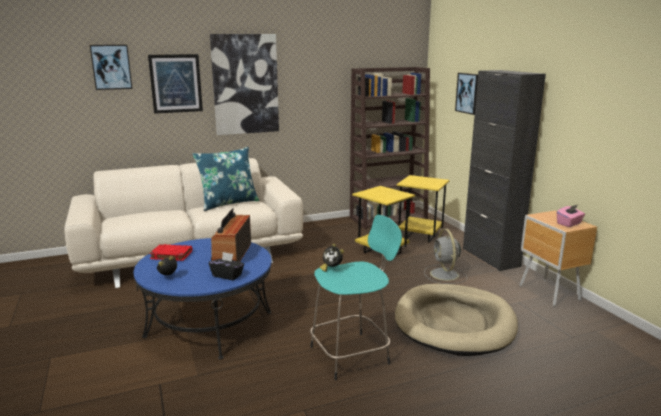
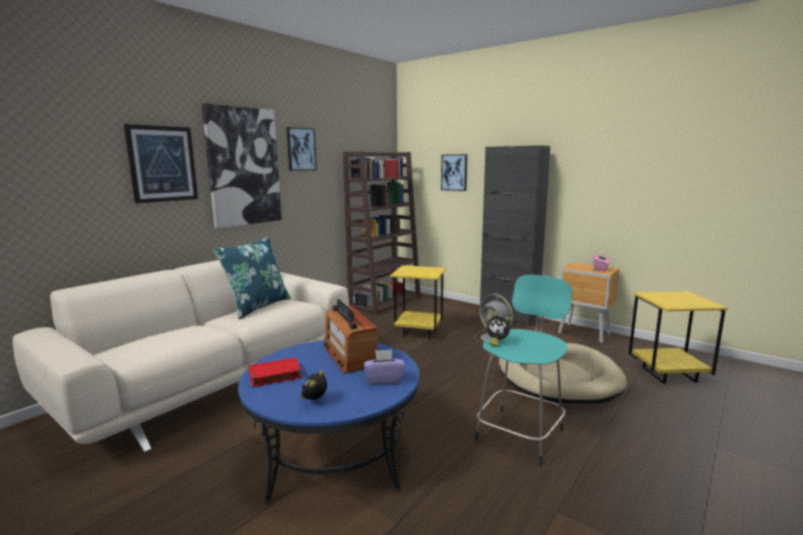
camera: 30 degrees left, 5 degrees down
picture [90,45,132,90] -> picture moved to [287,127,317,171]
black tissue box [209,252,244,280] -> purple tissue box [364,350,405,385]
yellow side table [397,175,449,243] -> yellow side table moved to [629,291,728,384]

